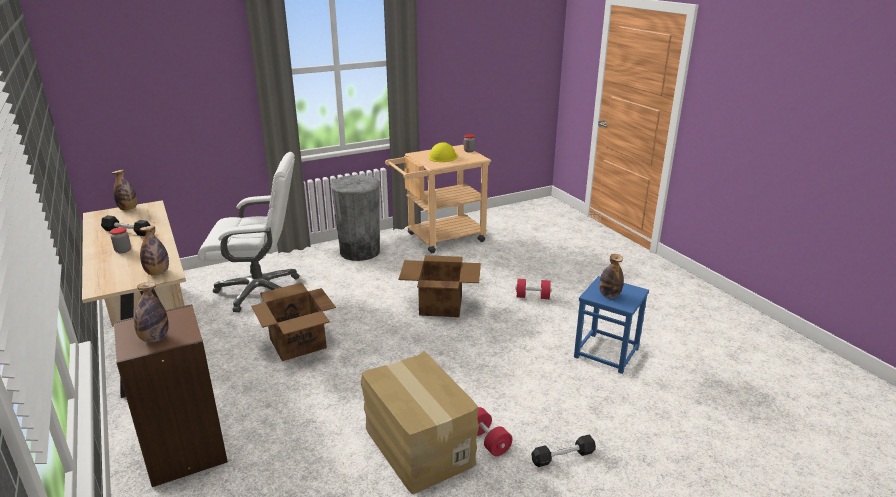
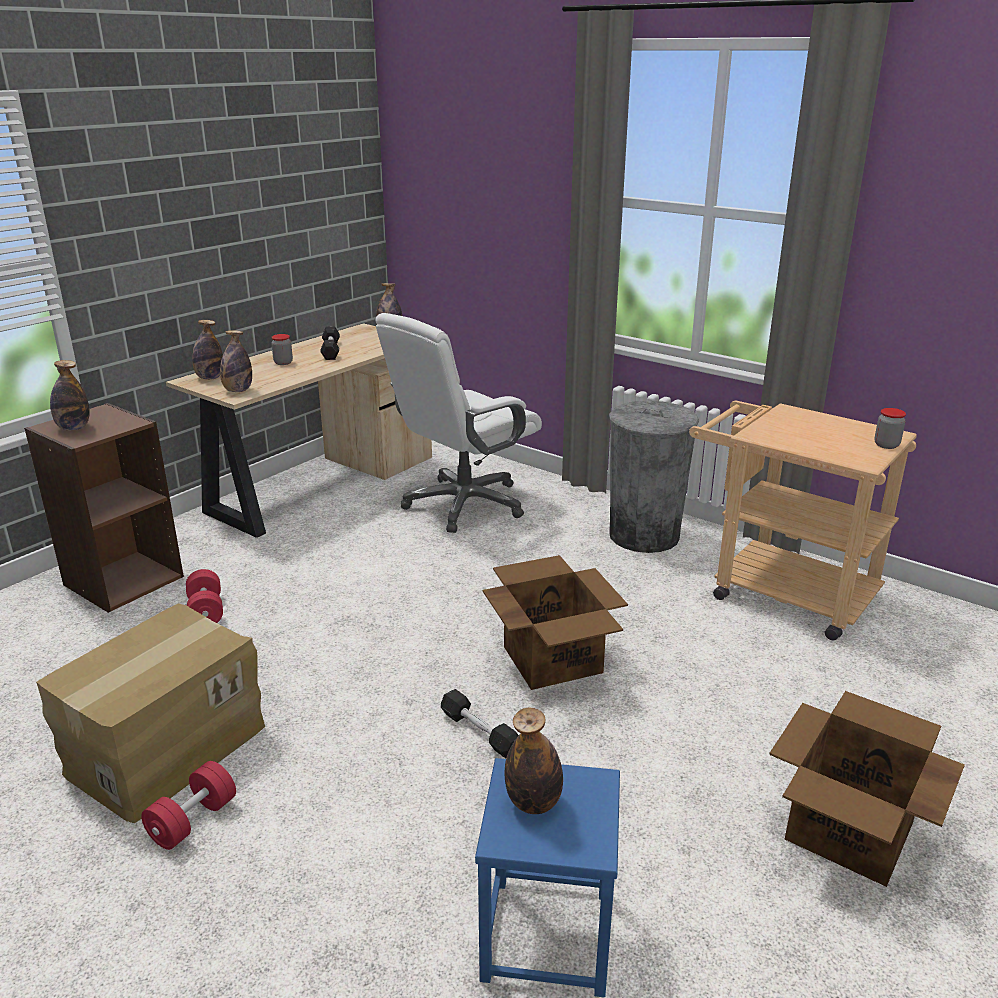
camera: 65 degrees right, 0 degrees up
white office chair [198,152,299,313] -> white office chair turned 75 degrees clockwise [375,313,542,533]
cardboard box [251,283,336,361] -> cardboard box moved to [769,691,965,887]
yellow hard hat [428,142,458,162] -> none
red dumbbell [516,279,551,299] -> red dumbbell moved to [186,569,223,623]
black dumbbell [531,435,596,467] -> black dumbbell moved to [441,689,519,758]
none -> bottle [192,320,223,380]

